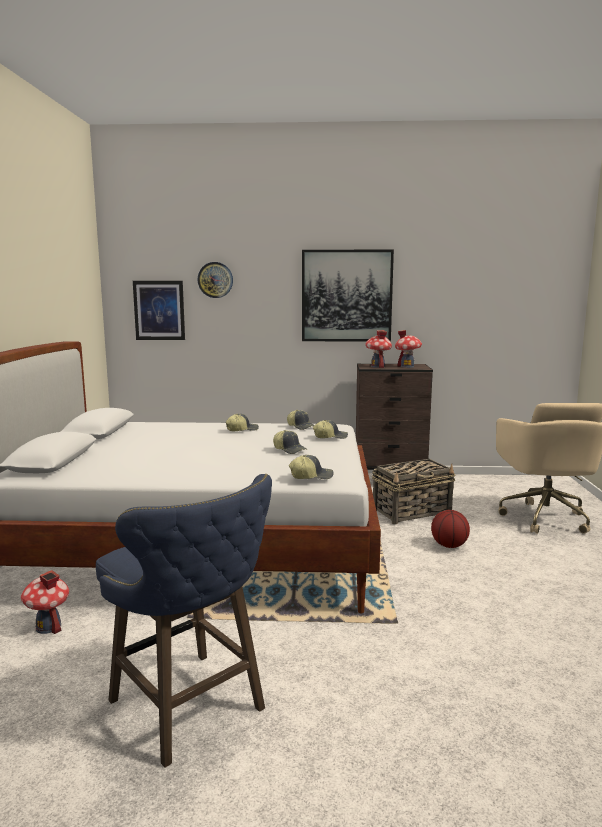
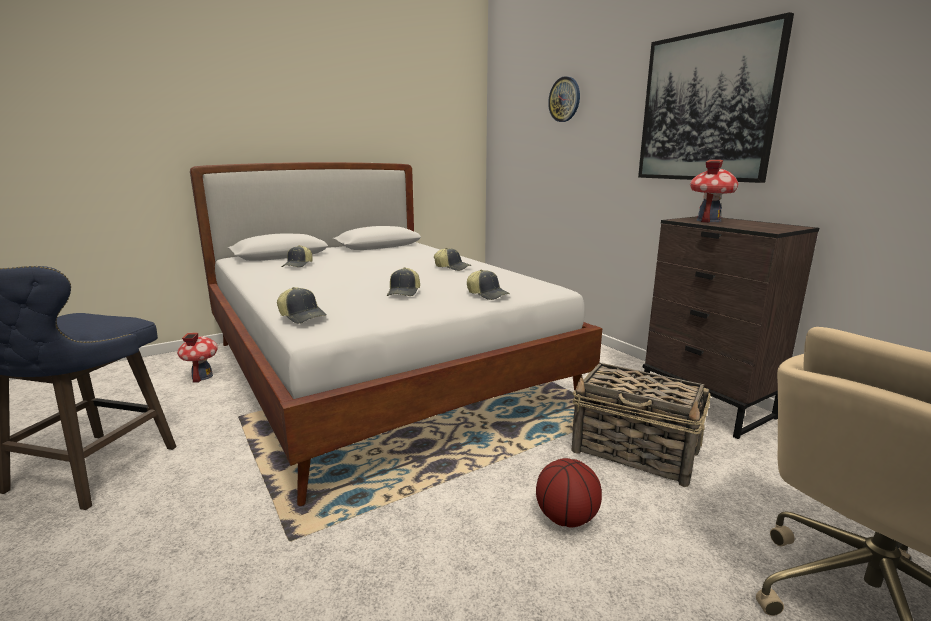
camera: 55 degrees right, 5 degrees up
picture [133,281,185,340] -> none
cap [287,410,315,430] -> cap moved to [282,245,313,267]
toy house [395,330,422,368] -> none

